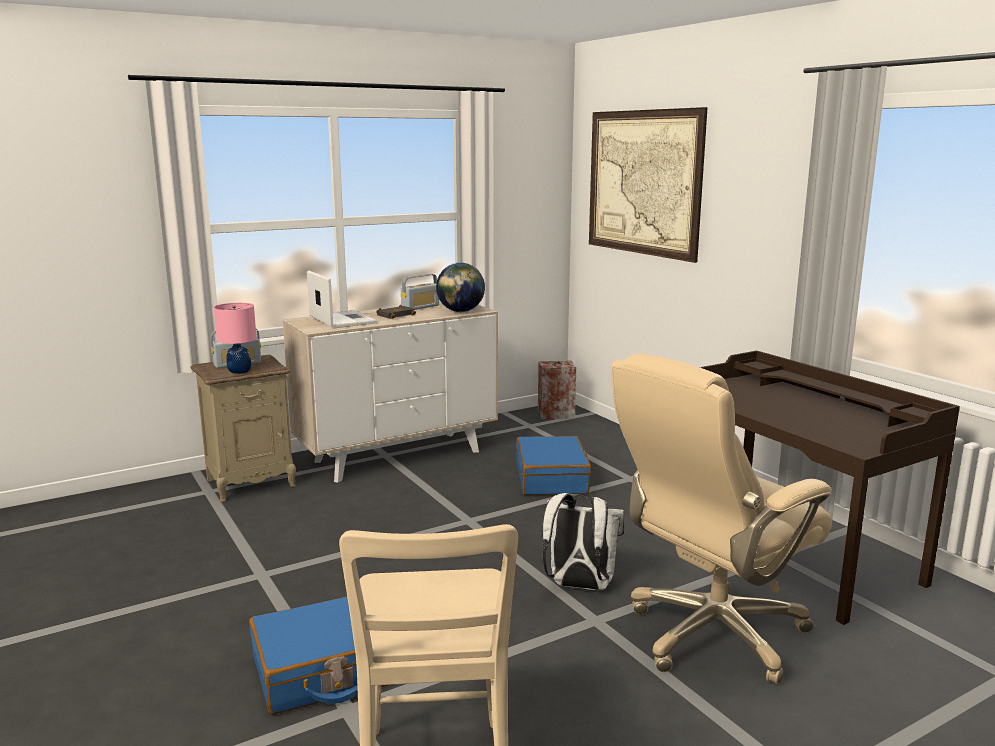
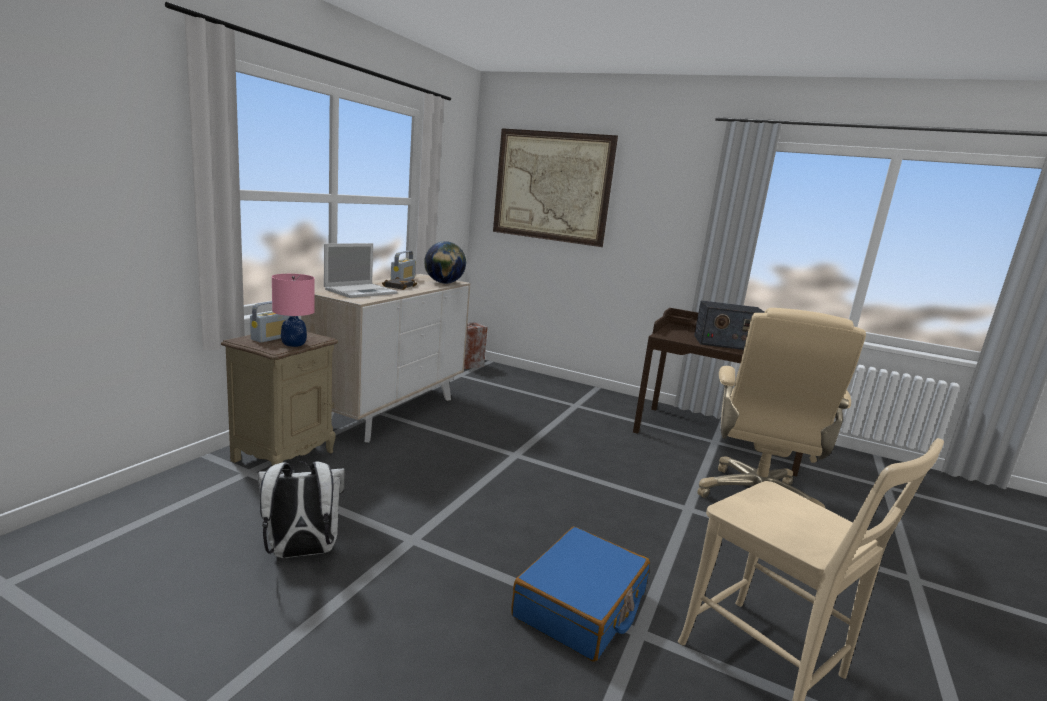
camera: 35 degrees left, 0 degrees up
laptop [307,271,377,329] -> laptop turned 105 degrees clockwise [324,243,398,298]
blue suitcase [516,436,591,495] -> none
white backpack [542,493,625,590] -> white backpack moved to [258,461,345,558]
none -> radio [694,300,765,350]

